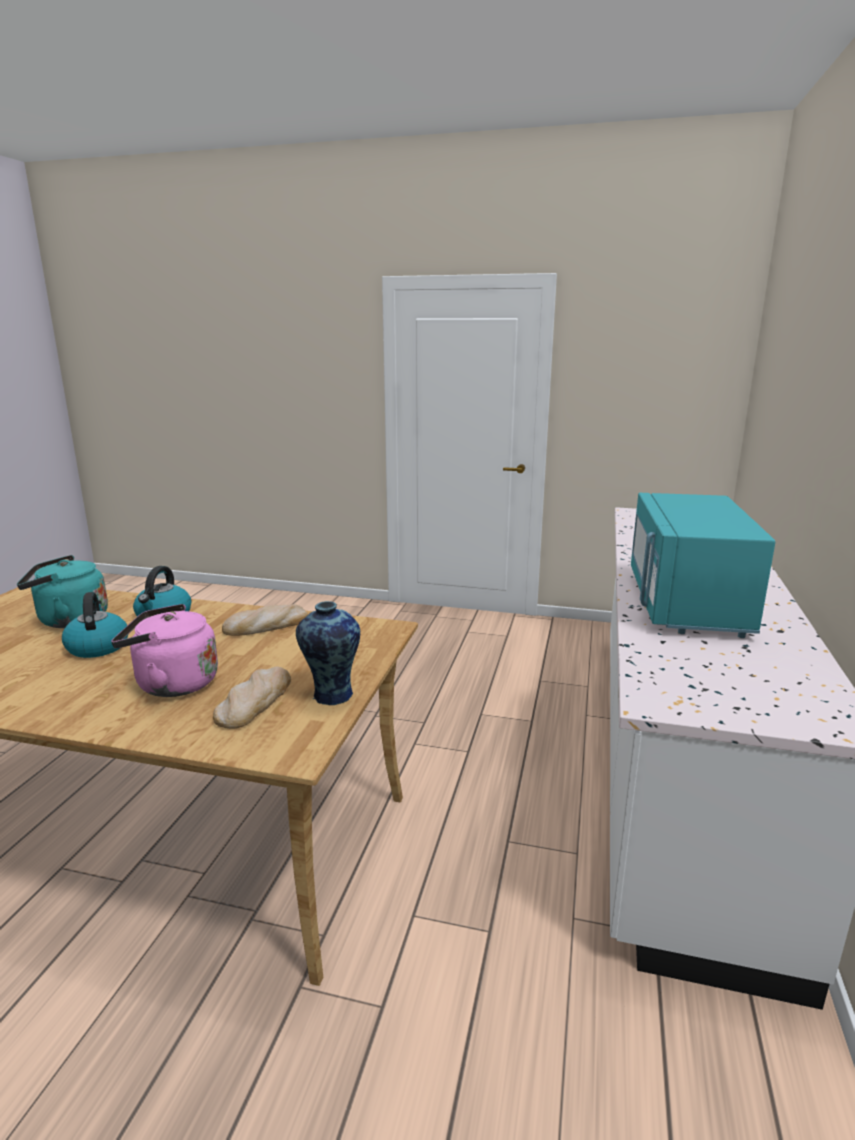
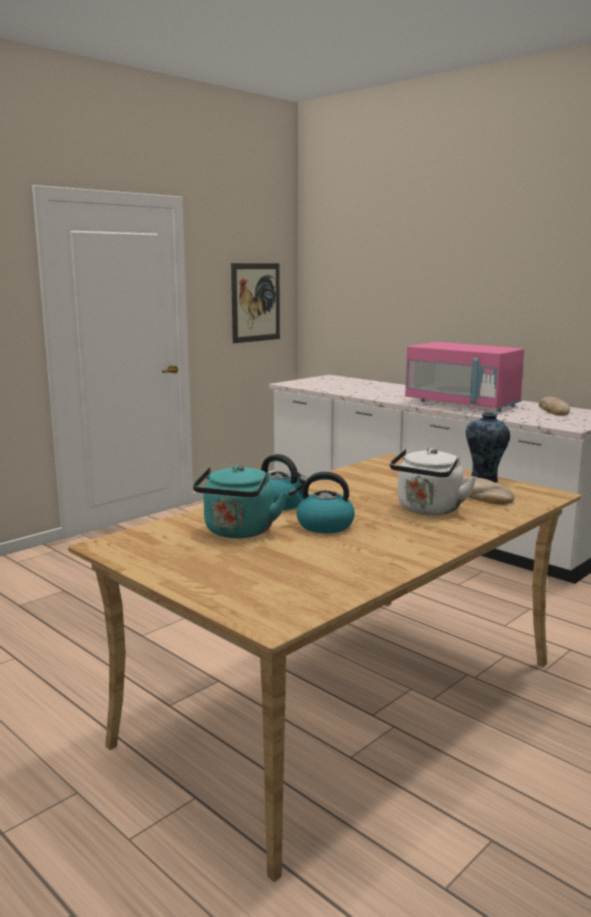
camera: 60 degrees left, 5 degrees down
pink kettle [111,604,218,697] -> white kettle [390,448,477,515]
bread [222,604,308,636] -> bread moved to [539,396,570,415]
turquoise microwave [631,493,775,638] -> pink microwave [405,342,524,412]
none -> picture [231,263,280,343]

